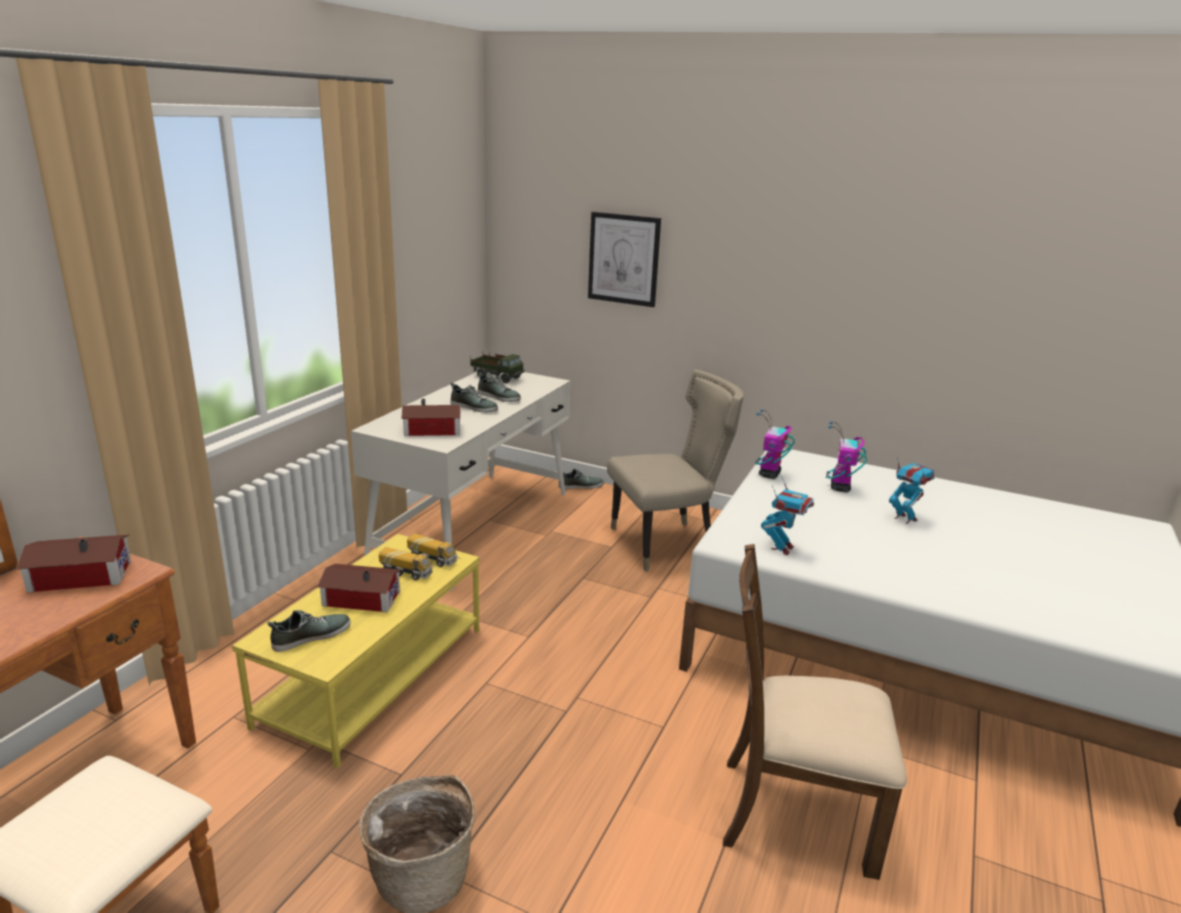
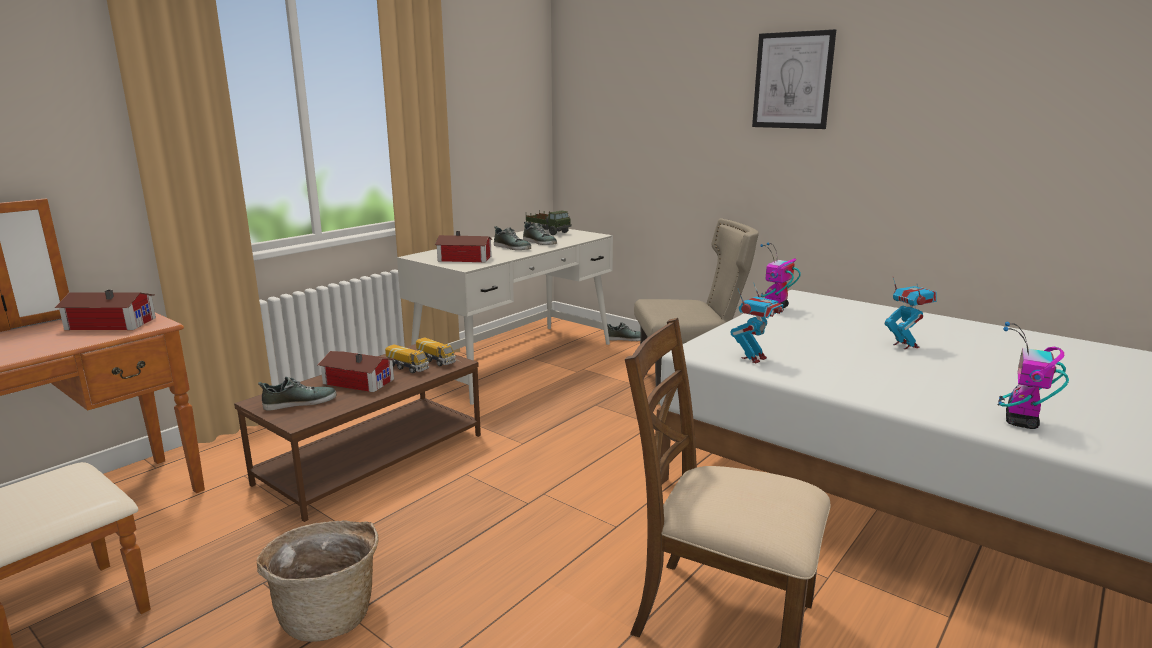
camera: 15 degrees right, 5 degrees down
yellow coffee table [232,534,479,768] -> brown coffee table [234,344,481,522]
picture [588,212,661,307] -> picture moved to [752,29,836,129]
toy robot [826,421,867,492] -> toy robot moved to [998,322,1069,429]

